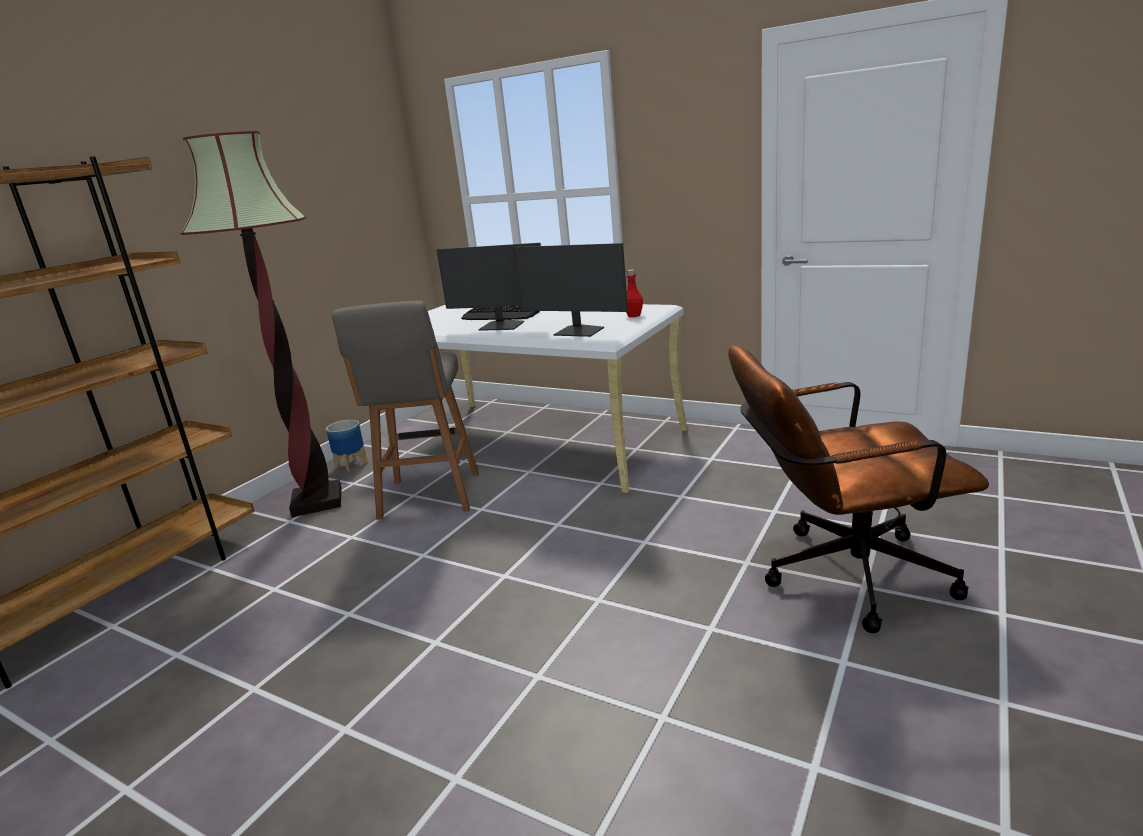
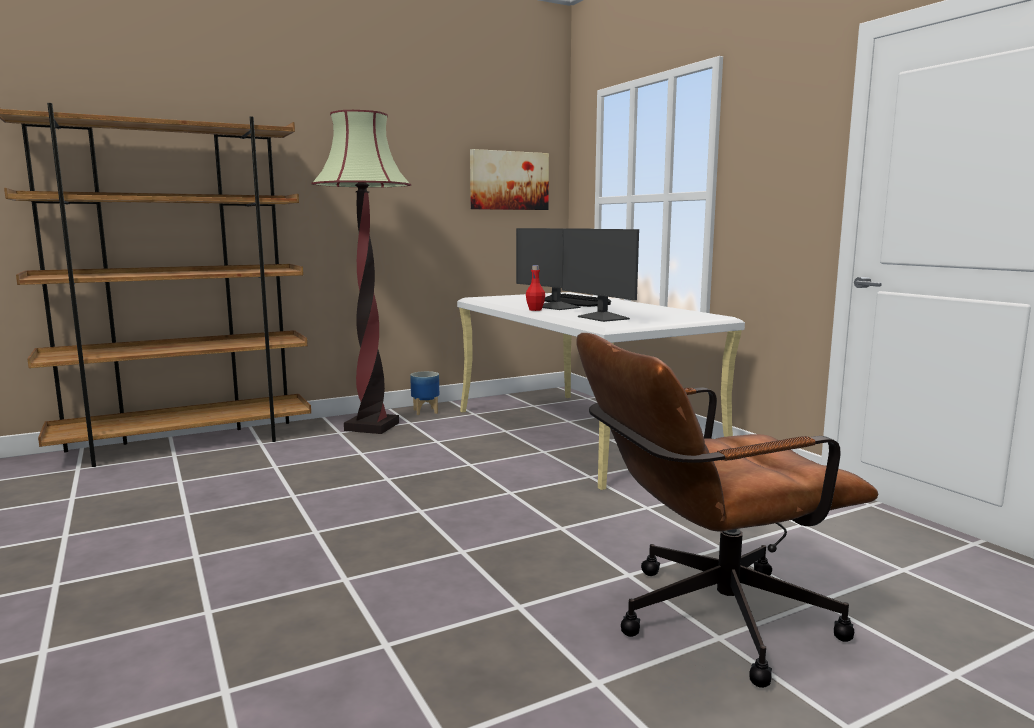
camera: 30 degrees right, 10 degrees down
grey stool [332,301,479,520] -> none
red bottle [626,270,643,317] -> red bottle moved to [526,265,545,311]
brown office chair [728,345,989,633] -> brown office chair turned 45 degrees counterclockwise [576,333,878,688]
none -> picture [470,149,549,210]

